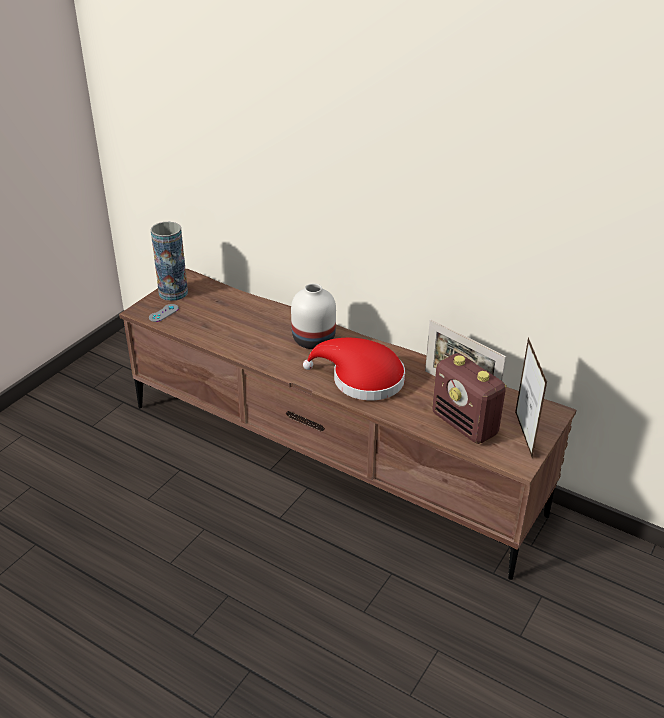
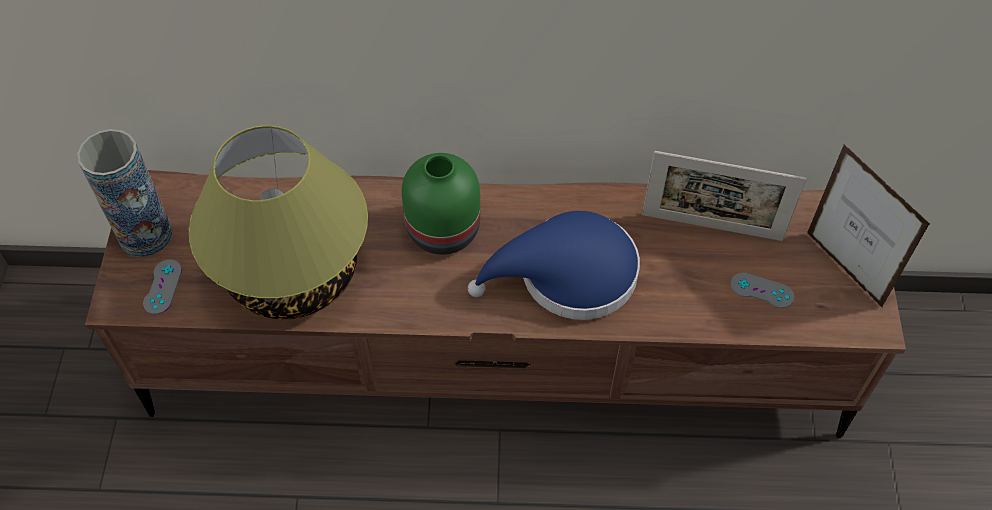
camera: 30 degrees left, 20 degrees up
white vase [291,283,336,349] -> green vase [402,153,480,255]
red hat [303,338,405,400] -> blue hat [468,211,640,320]
radio [432,353,507,444] -> grey game controller [731,272,794,308]
none -> table lamp [189,125,368,319]

